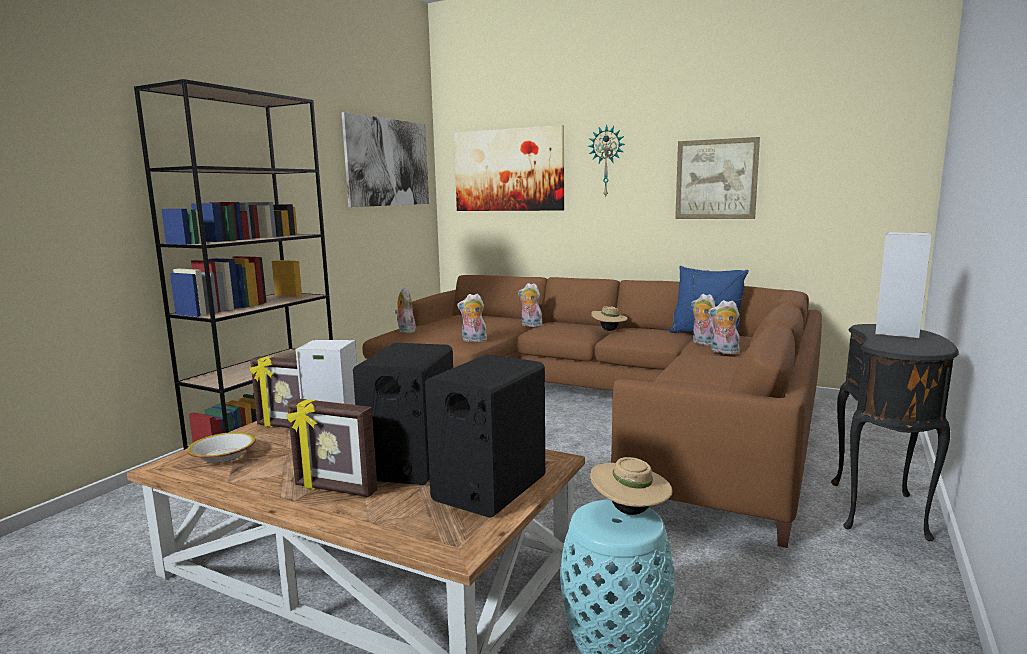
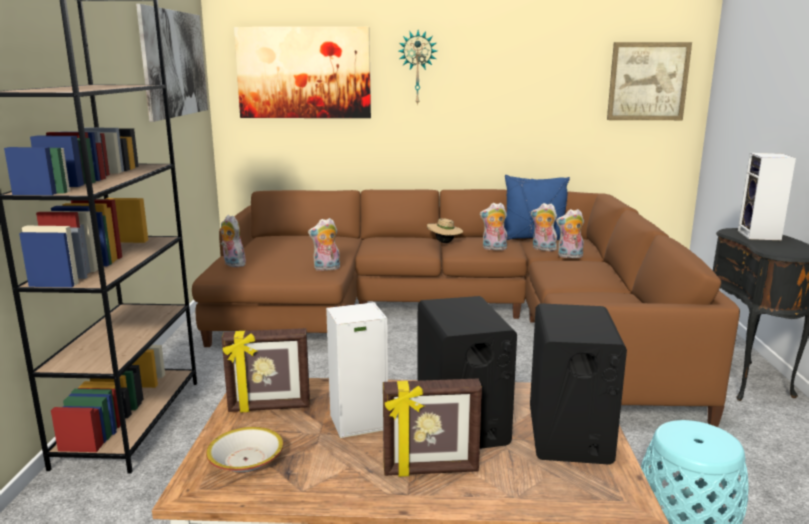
camera: 25 degrees left, 5 degrees up
plush toy [518,283,544,327] -> plush toy moved to [480,203,507,250]
beige hat [590,457,673,515] -> none
picture [675,137,760,219] -> picture moved to [607,42,692,120]

